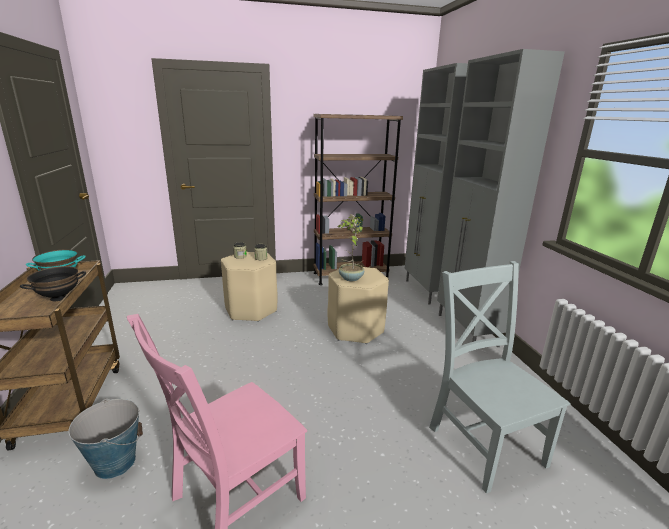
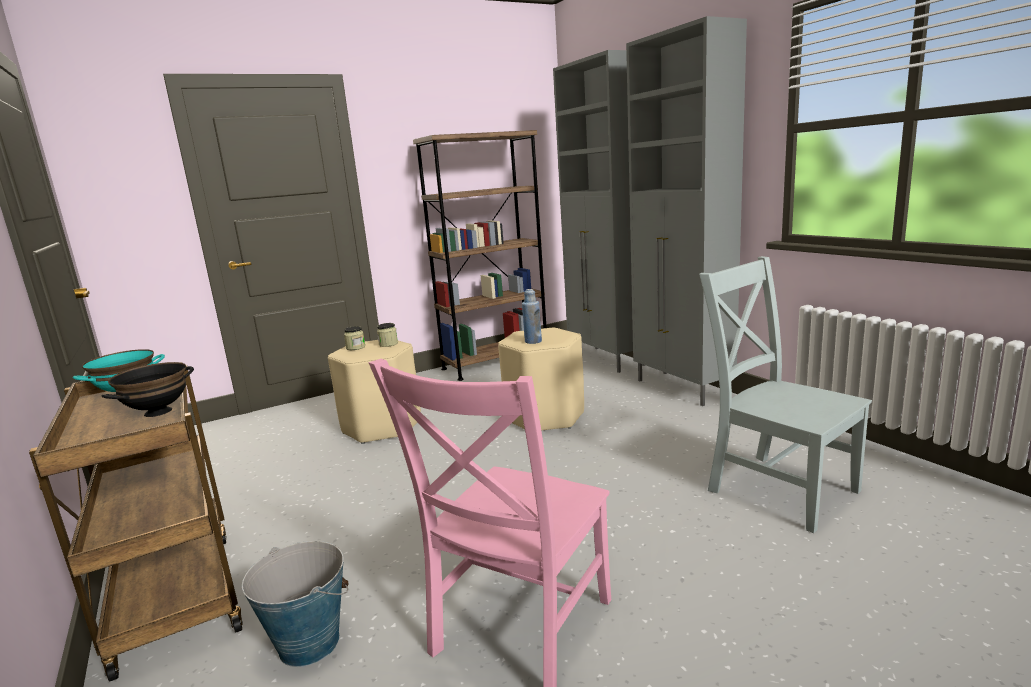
camera: 15 degrees left, 5 degrees down
potted plant [337,216,364,281] -> blue bottle [522,289,542,344]

